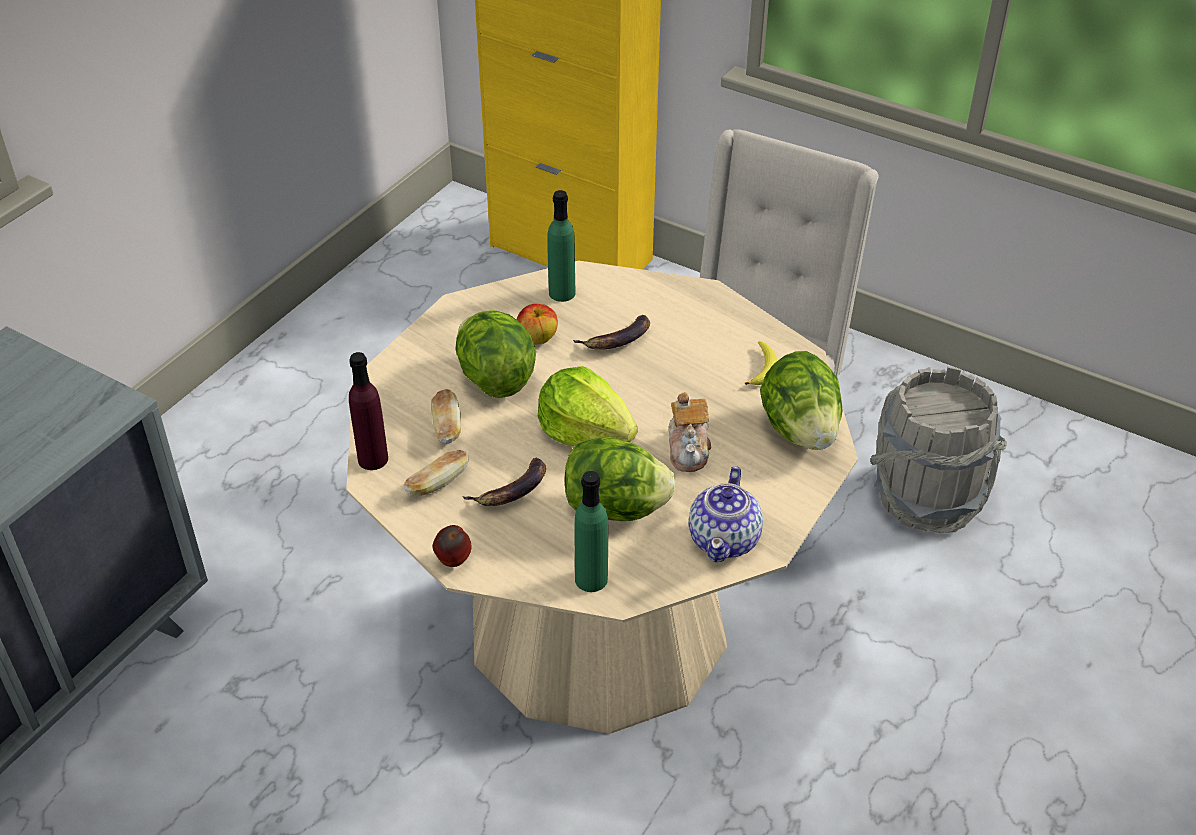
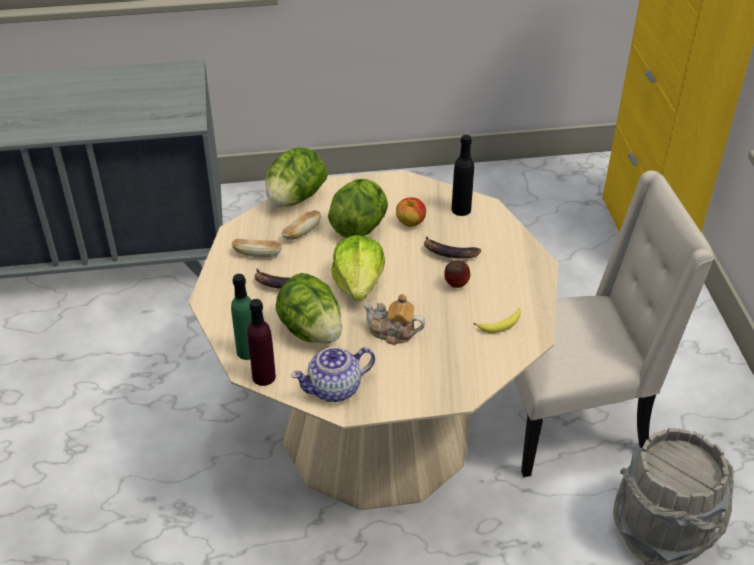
camera: 50 degrees right, 0 degrees up
purple bottle [349,352,388,470] -> purple bottle moved to [247,299,276,386]
apple [433,525,472,567] -> apple moved to [445,261,470,288]
green bottle [547,190,576,302] -> black bottle [452,135,474,216]
teapot [669,392,711,472] -> teapot turned 60 degrees clockwise [363,294,425,345]
lettuce [760,351,843,450] -> lettuce moved to [266,148,328,207]

